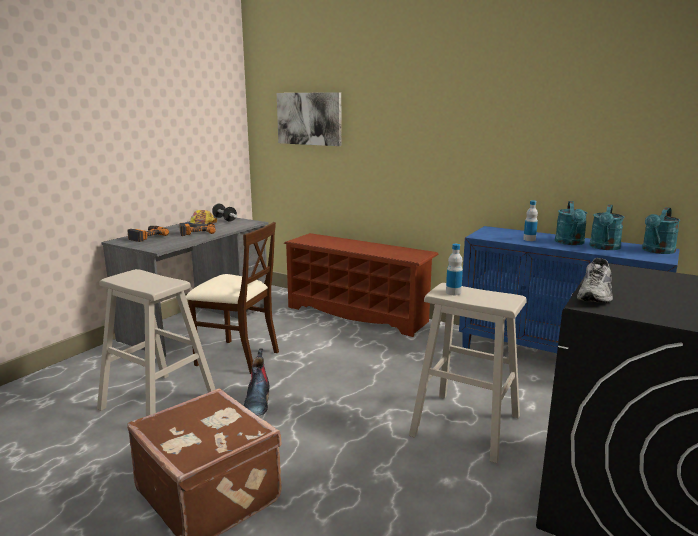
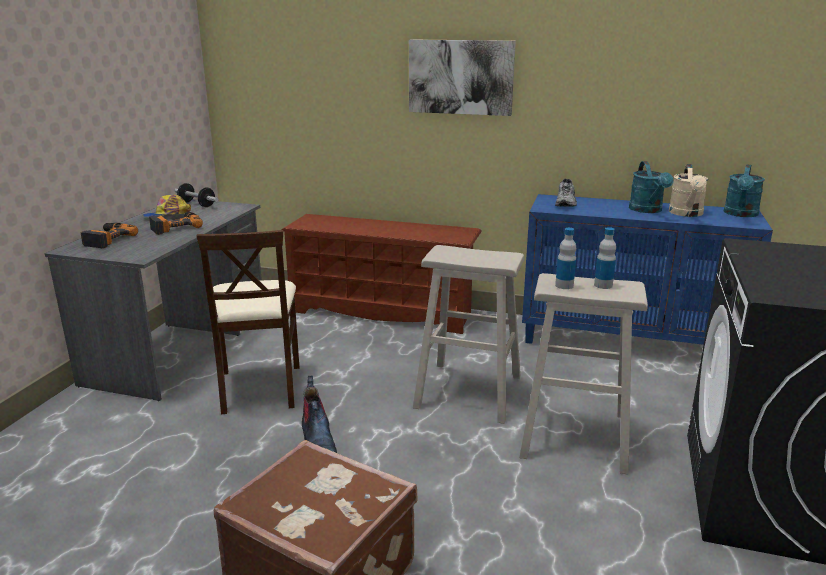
camera: 15 degrees left, 5 degrees up
beige stool [97,269,216,416] -> beige stool moved to [413,245,524,424]
beige chair [186,222,279,374] -> beige chair turned 75 degrees clockwise [197,230,300,414]
picture [277,92,342,146] -> picture moved to [409,40,516,116]
bottle [523,200,538,241] -> bottle moved to [594,227,616,289]
grey shoe [577,258,613,303] -> grey shoe moved to [555,179,577,207]
turquoise watering can [590,204,624,250] -> beige watering can [669,164,708,217]

